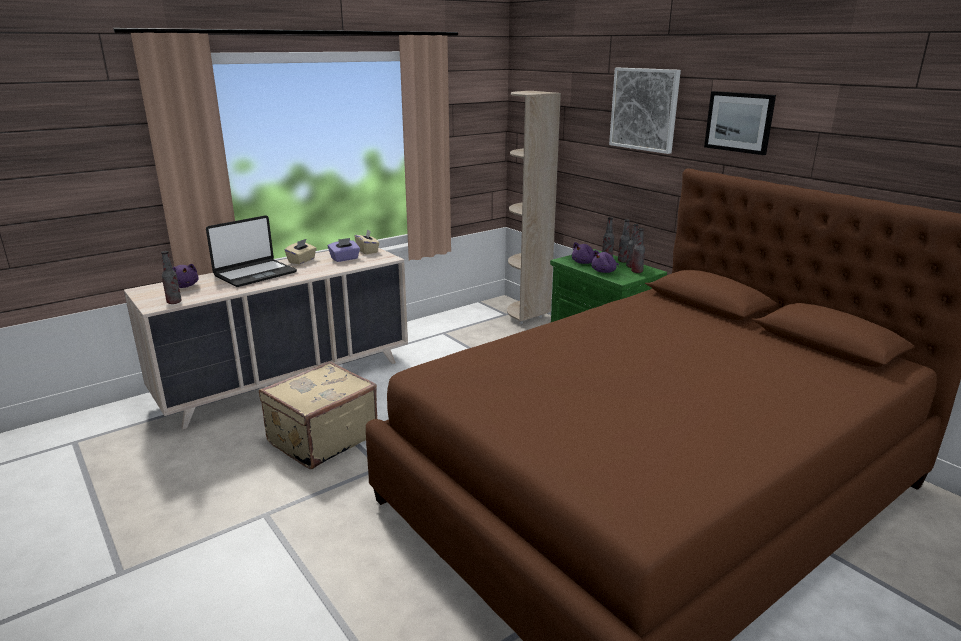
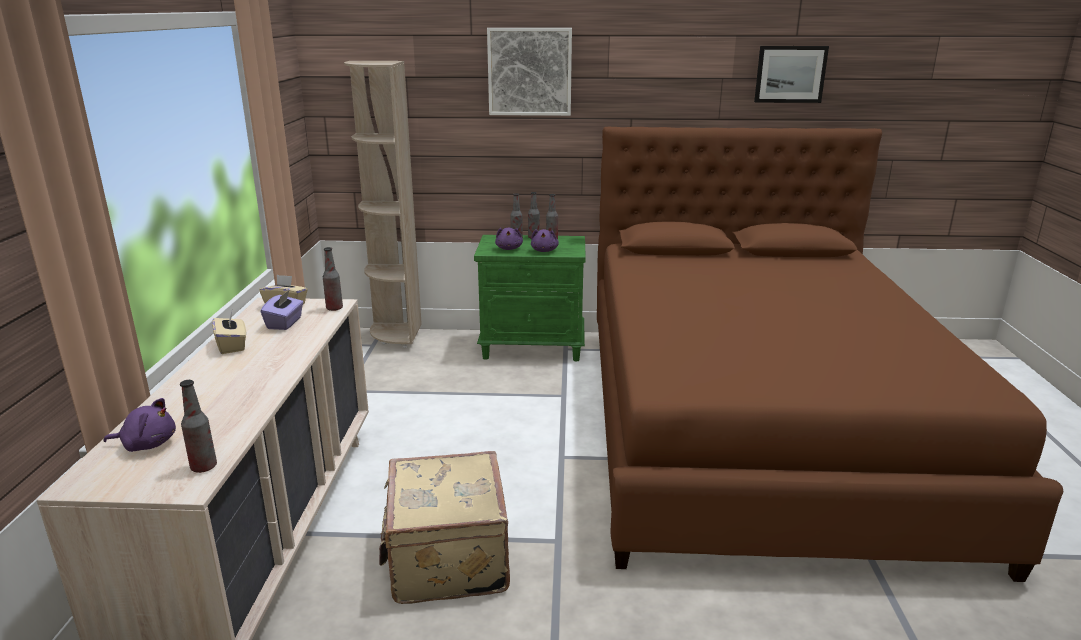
camera: 50 degrees left, 0 degrees up
laptop [206,215,297,287] -> none
bottle [631,228,645,273] -> bottle moved to [323,247,343,311]
picture [704,91,776,155] -> picture moved to [754,46,829,103]

